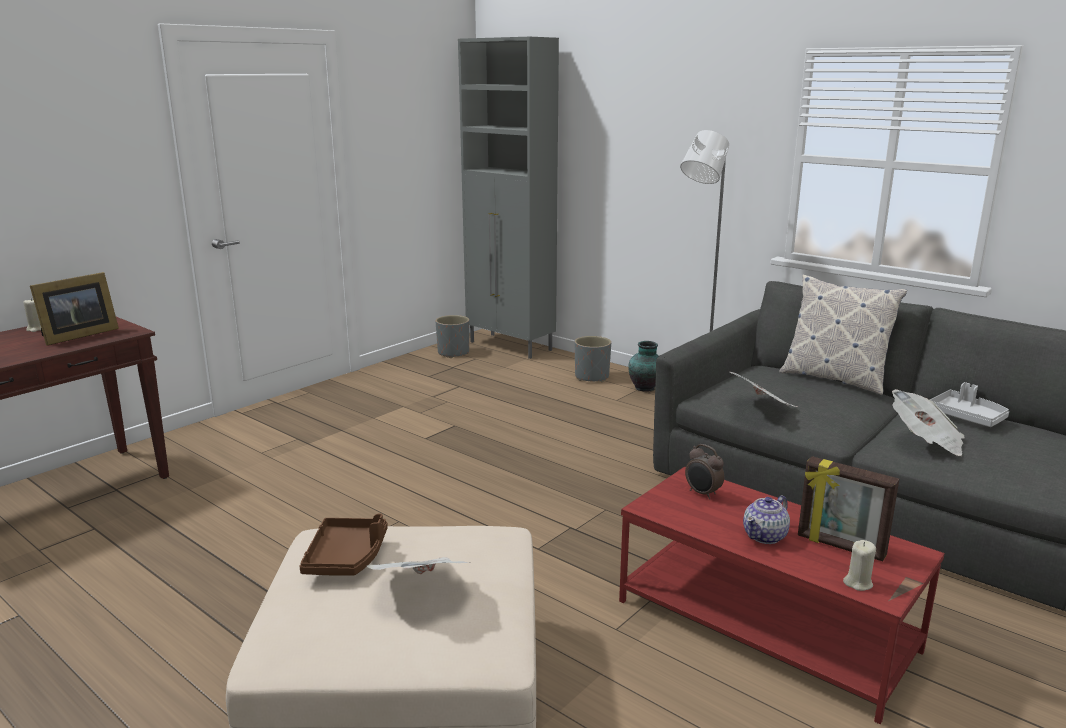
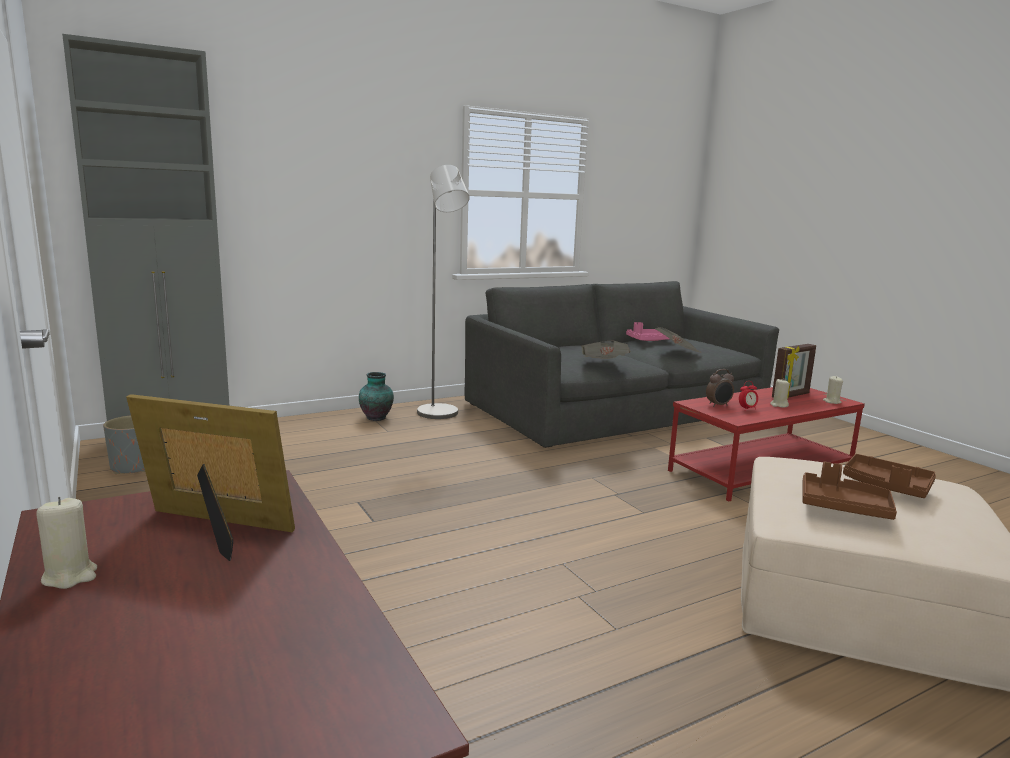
camera: 70 degrees left, 5 degrees down
picture frame [30,272,119,346] -> picture frame turned 45 degrees counterclockwise [126,394,295,561]
newspaper [367,557,469,574] -> brown tray [843,454,936,498]
grey planter [575,336,611,382] -> none
teapot [743,495,790,544] -> beige candle [770,379,790,408]
pillow [779,274,907,395] -> none
grey tray [930,382,1009,427] -> pink tray [626,322,669,341]
none -> alarm clock [739,381,758,411]

